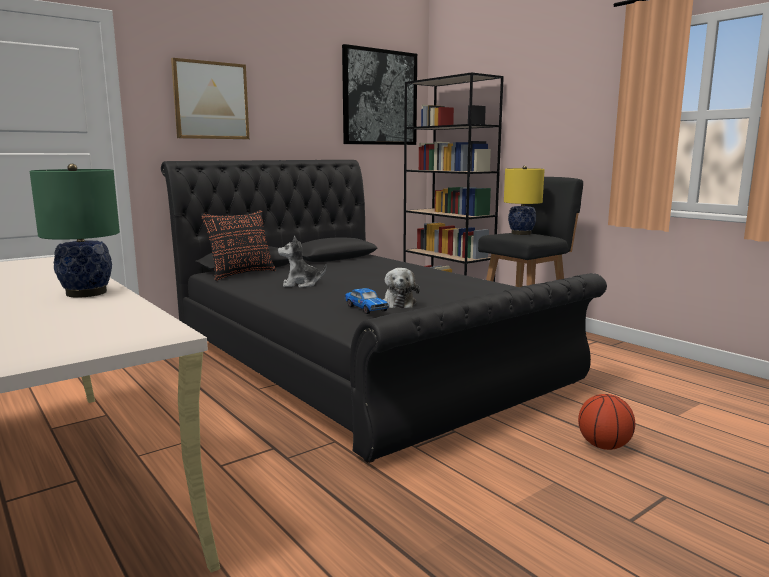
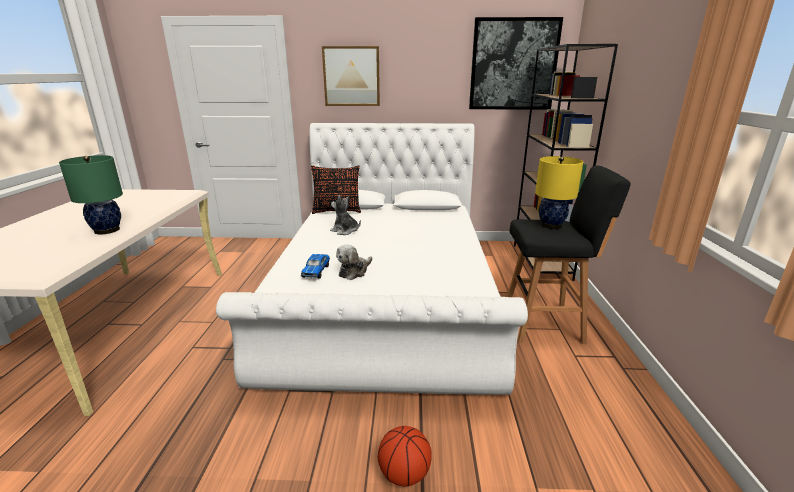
camera: 40 degrees right, 10 degrees up
black bed [161,160,607,463] -> white bed [216,123,528,395]

